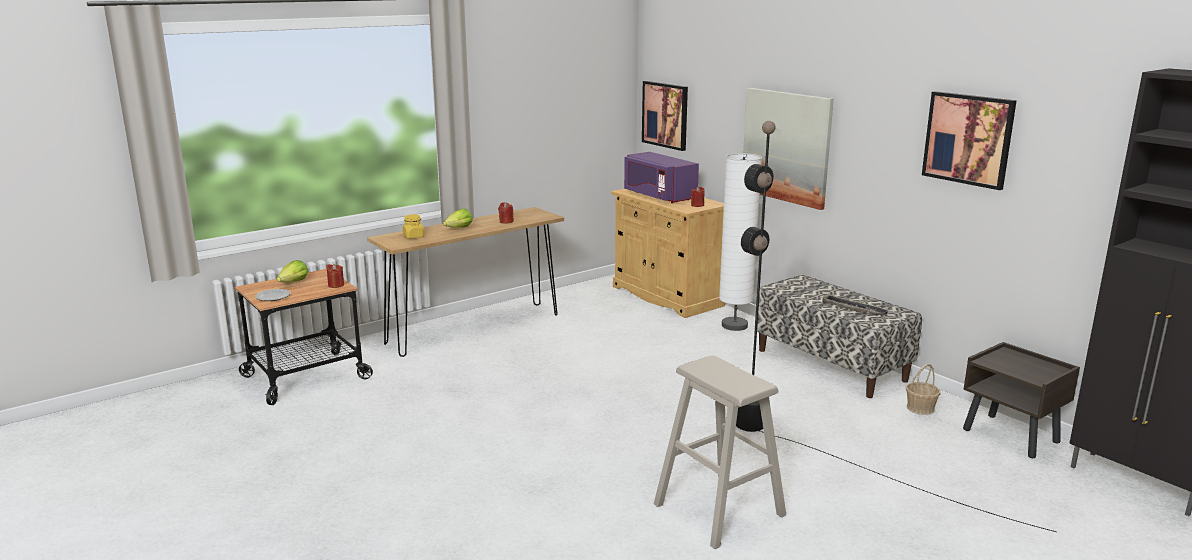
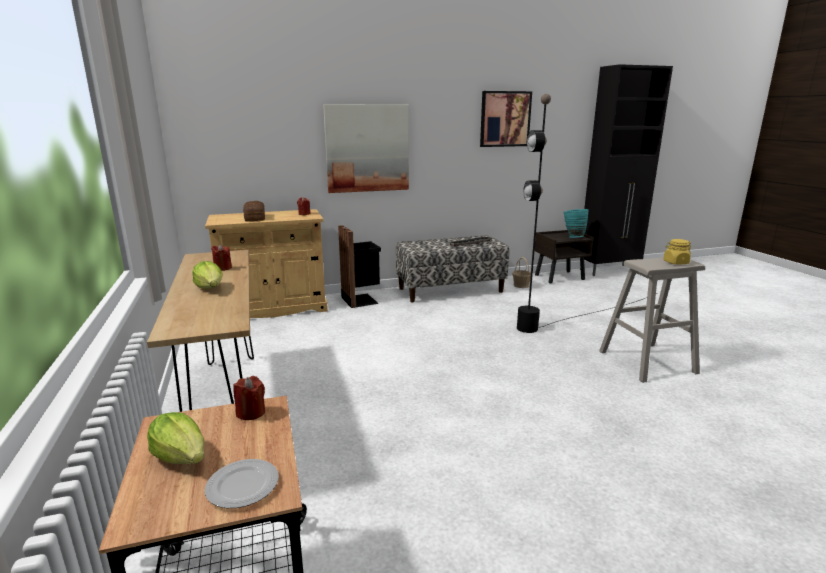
camera: 70 degrees left, 0 degrees up
yellow jar [403,214,424,239] -> yellow jar moved to [663,239,691,265]
purple microwave [624,152,699,203] -> bread [243,201,265,221]
picture [642,81,688,151] -> none
white floor lamp [719,153,762,331] -> black trash can [338,225,381,308]
none -> turquoise vase [564,209,589,238]

